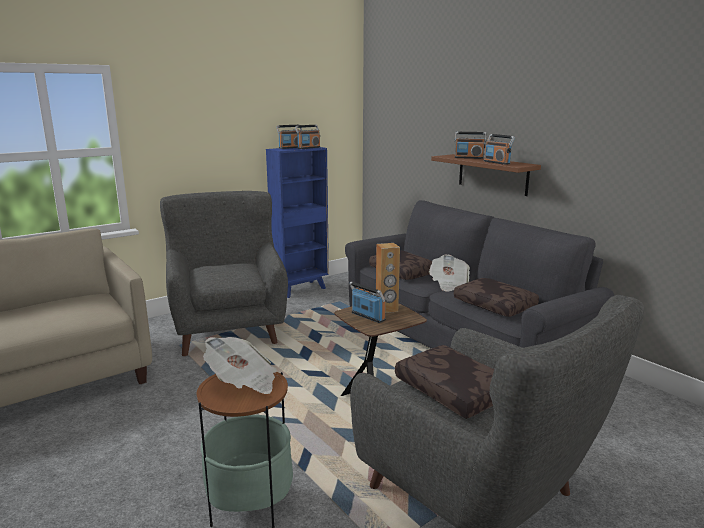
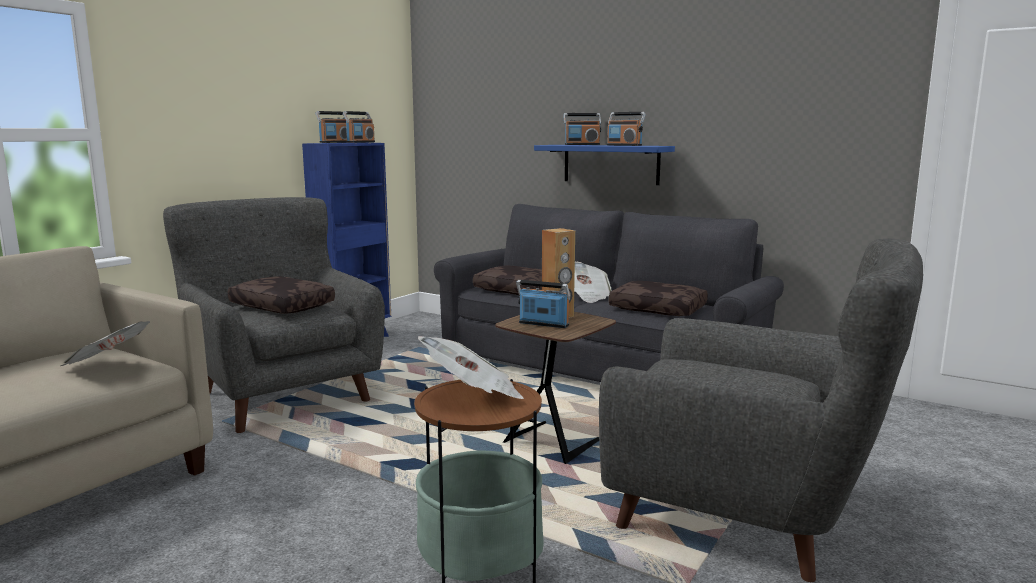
camera: 20 degrees left, 5 degrees down
brown pillow [395,345,494,419] -> brown pillow moved to [228,276,335,314]
brown shelf [431,154,541,196] -> blue shelf [534,145,675,185]
none -> newspaper [61,321,150,366]

